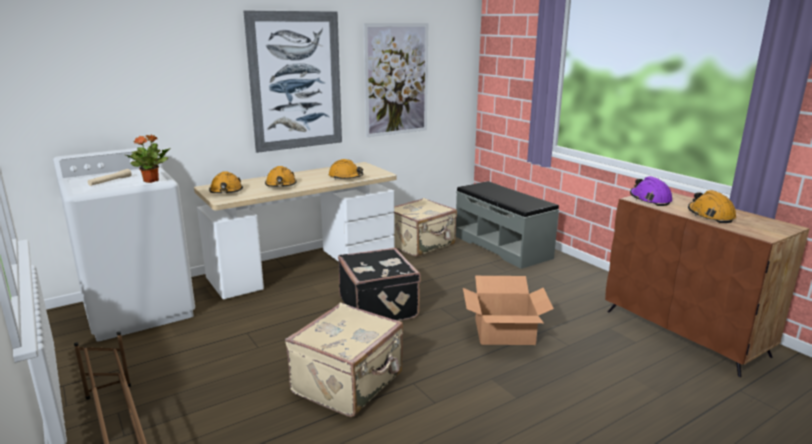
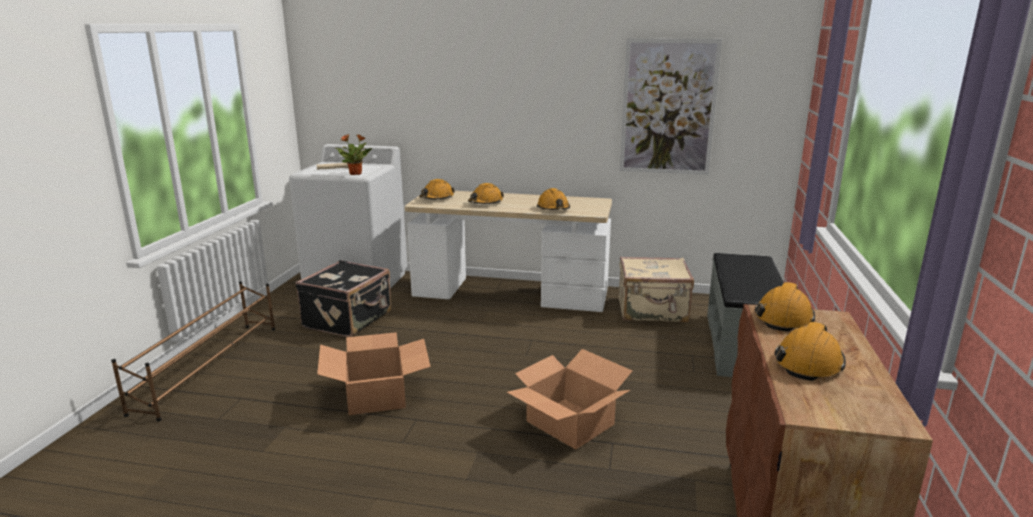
camera: 45 degrees right, 0 degrees up
picture [243,11,342,153] -> none
beige suitcase [285,303,403,417] -> cardboard box [317,332,431,415]
black suitcase [338,248,421,321] -> black suitcase moved to [295,260,392,337]
purple hard hat [630,176,673,206] -> orange hard hat [755,282,815,332]

